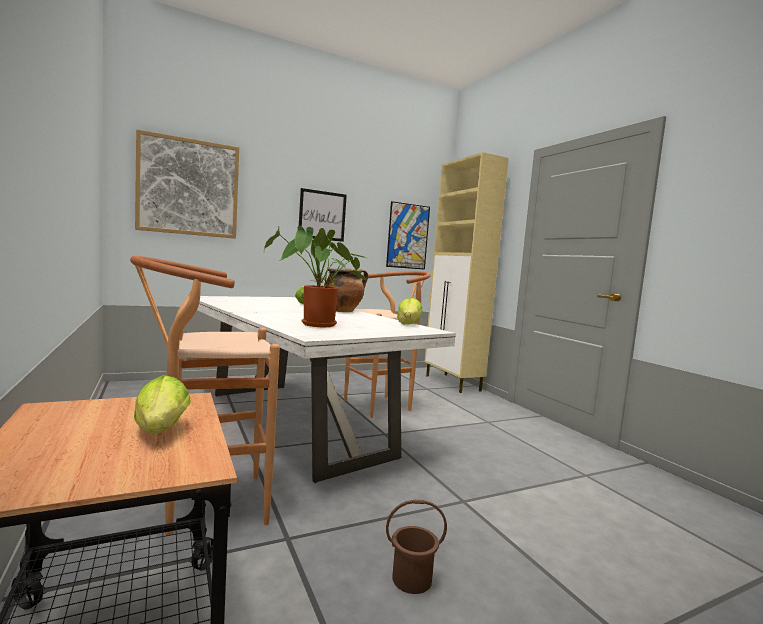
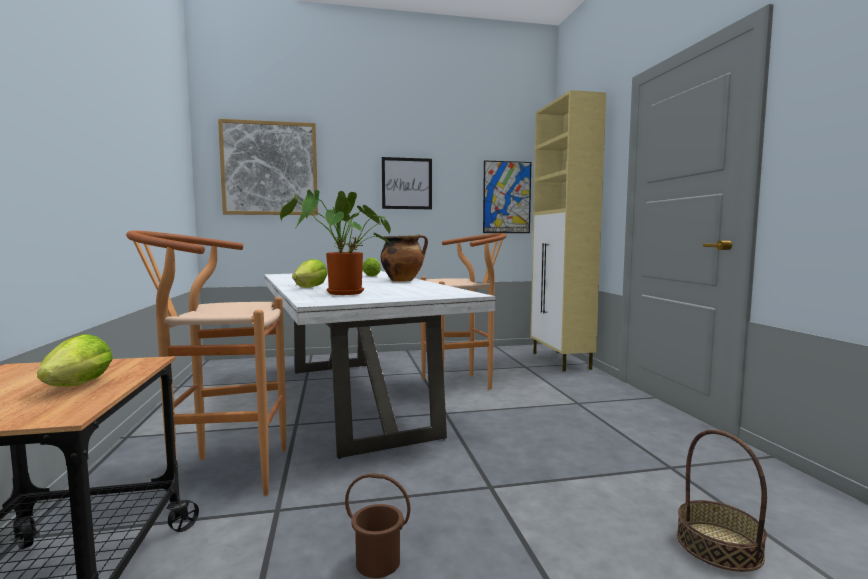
camera: 15 degrees right, 0 degrees up
lettuce [397,298,423,325] -> lettuce moved to [292,259,327,288]
none -> basket [677,430,767,572]

